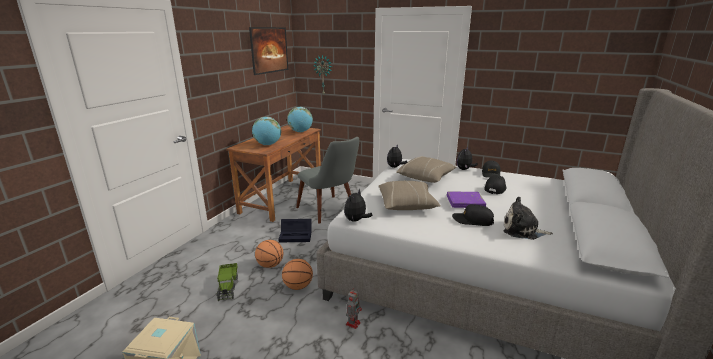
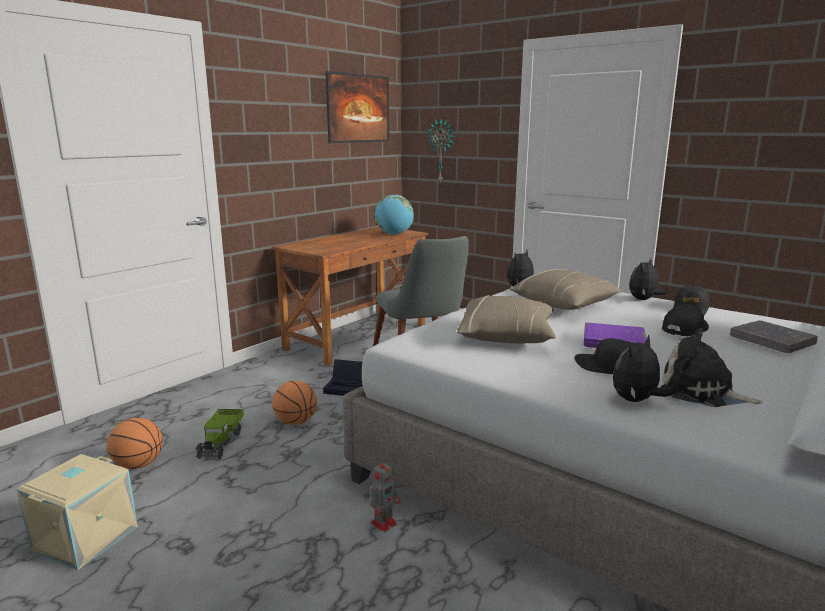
camera: 15 degrees right, 5 degrees down
globe [252,117,281,145] -> none
basketball [282,259,313,290] -> basketball moved to [107,418,163,469]
plush toy [344,188,372,222] -> plush toy moved to [613,335,675,402]
none -> grey book [730,320,818,353]

